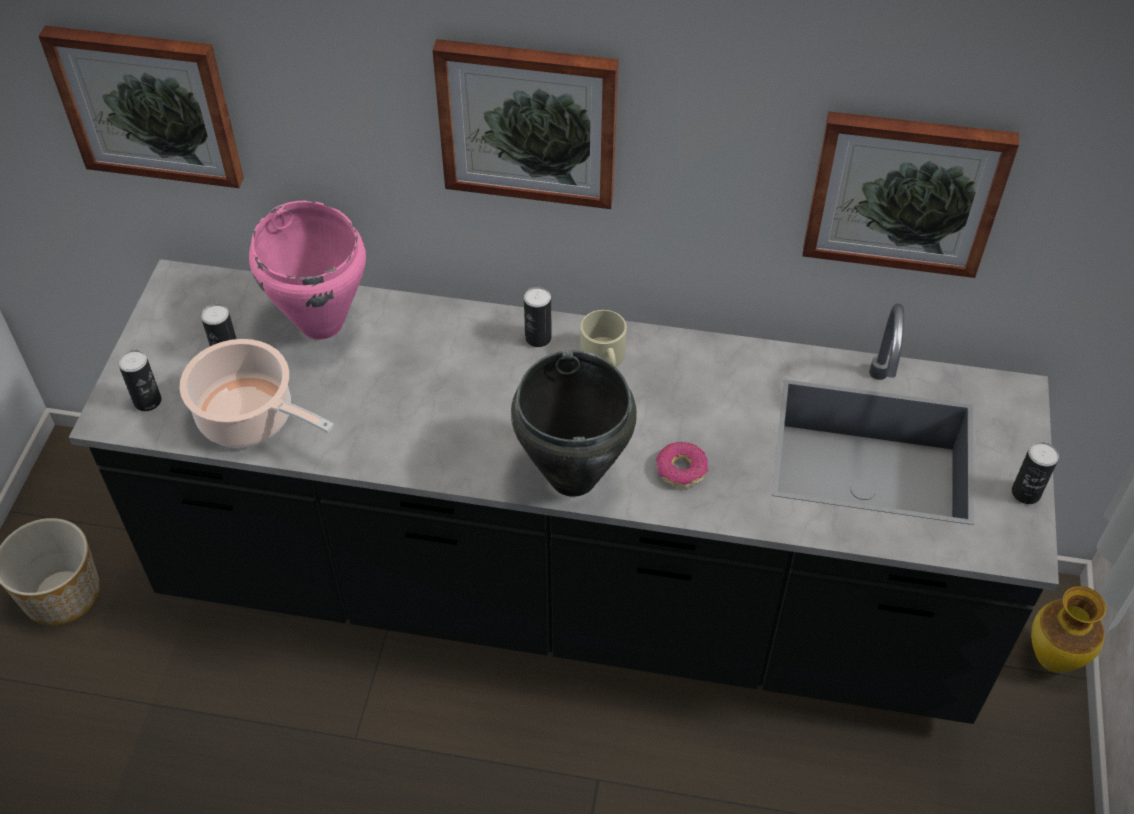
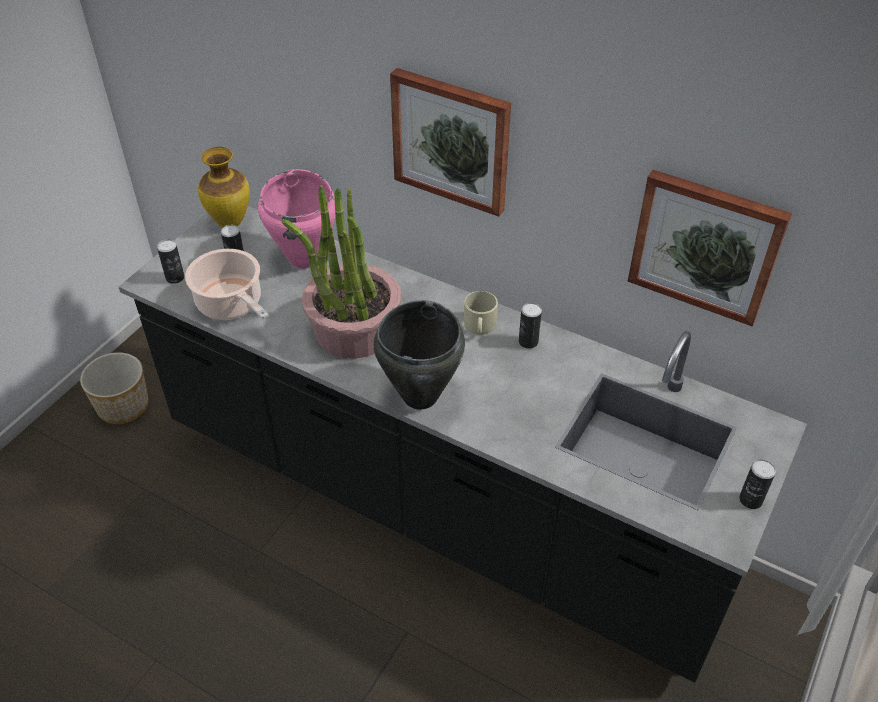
camera: 20 degrees right, 5 degrees down
picture [39,26,244,188] -> none
can [524,287,552,347] -> can moved to [519,303,542,349]
donut [656,442,708,488] -> none
vase [1031,586,1106,673] -> vase moved to [198,147,250,227]
none -> potted plant [281,185,402,359]

